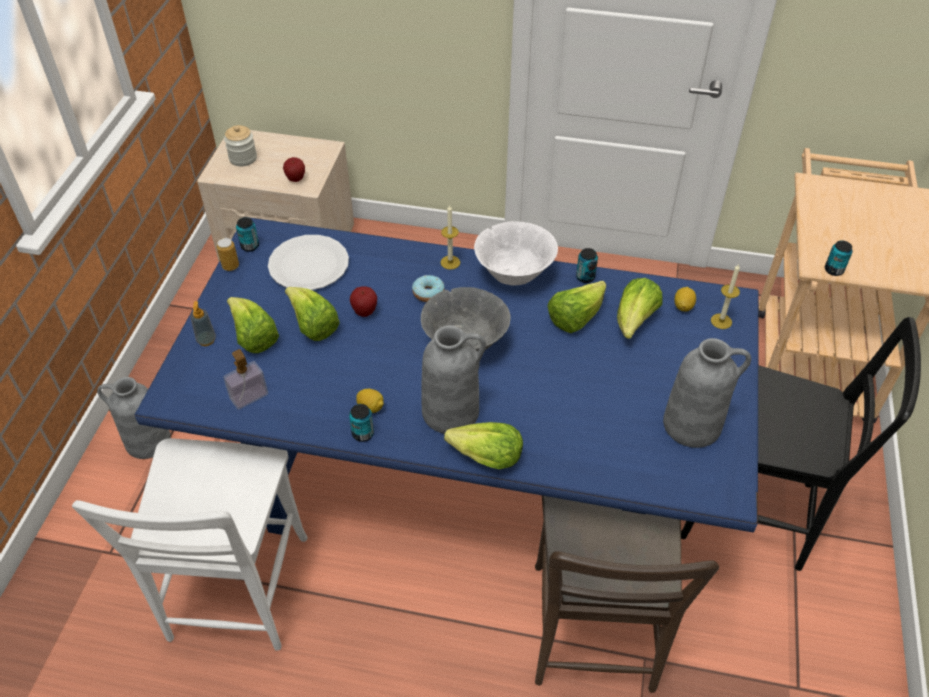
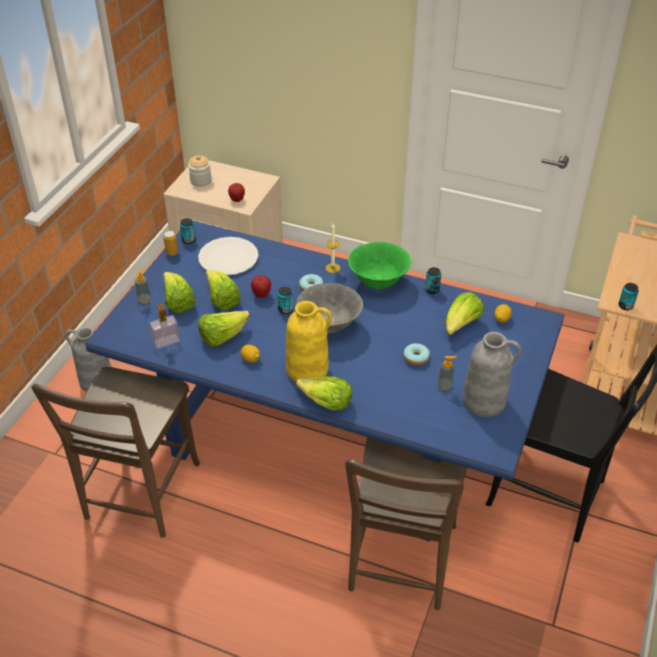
camera: 10 degrees right, 5 degrees down
white chair [72,438,308,651] -> brown chair [31,367,200,538]
can [349,404,374,442] -> can moved to [277,287,293,314]
grey vase [421,325,486,434] -> yellow vase [286,301,332,382]
white bowl [474,221,558,285] -> green bowl [348,242,411,289]
lettuce [547,281,606,333] -> lettuce moved to [198,311,250,347]
candle [711,264,740,329] -> none
none -> donut [403,343,430,365]
none -> soap dispenser [437,356,457,391]

